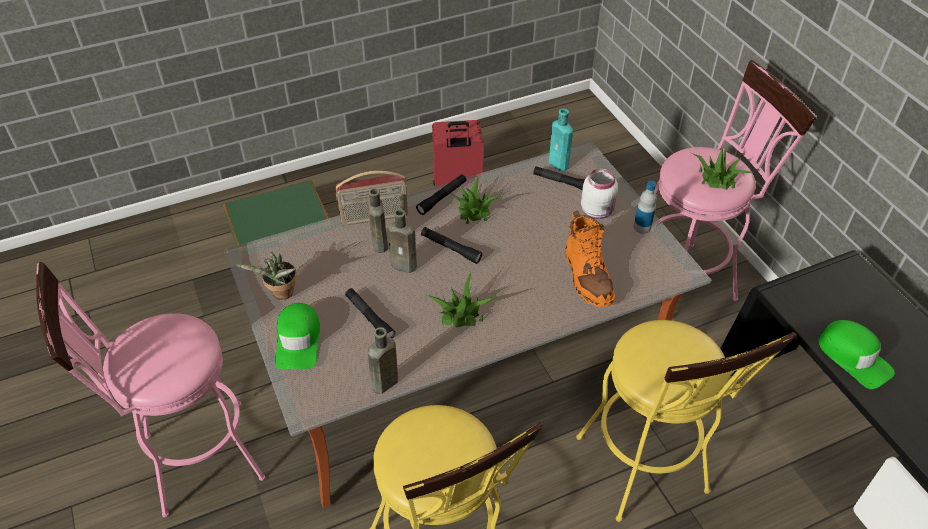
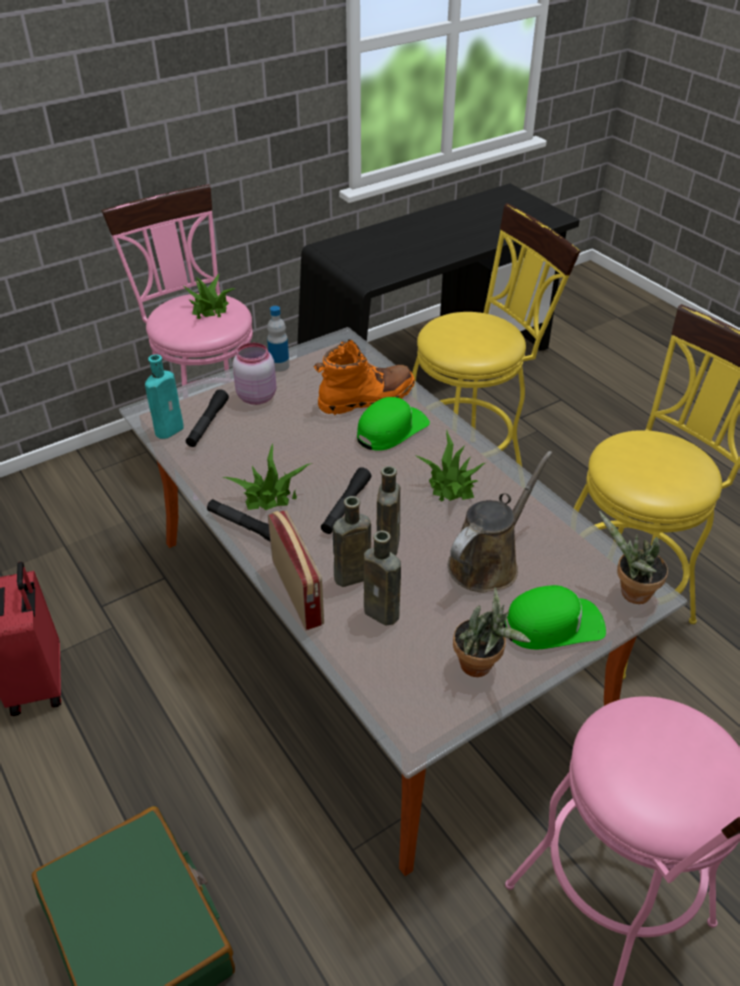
camera: 100 degrees left, 5 degrees down
black flashlight [345,288,395,338] -> brown watering can [448,451,553,593]
brown bottle [368,327,398,394] -> brown bottle moved to [363,531,401,626]
white jar [581,169,618,219] -> pink jar [233,343,276,405]
green cap [819,320,895,389] -> green cap moved to [357,397,430,451]
none -> potted plant [599,511,668,604]

